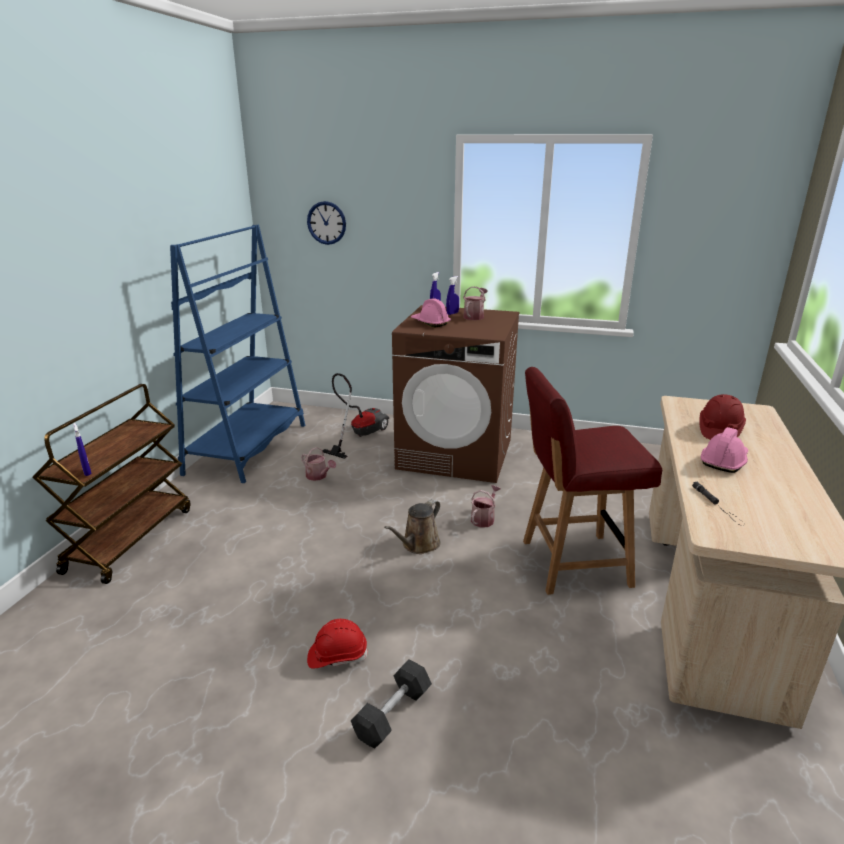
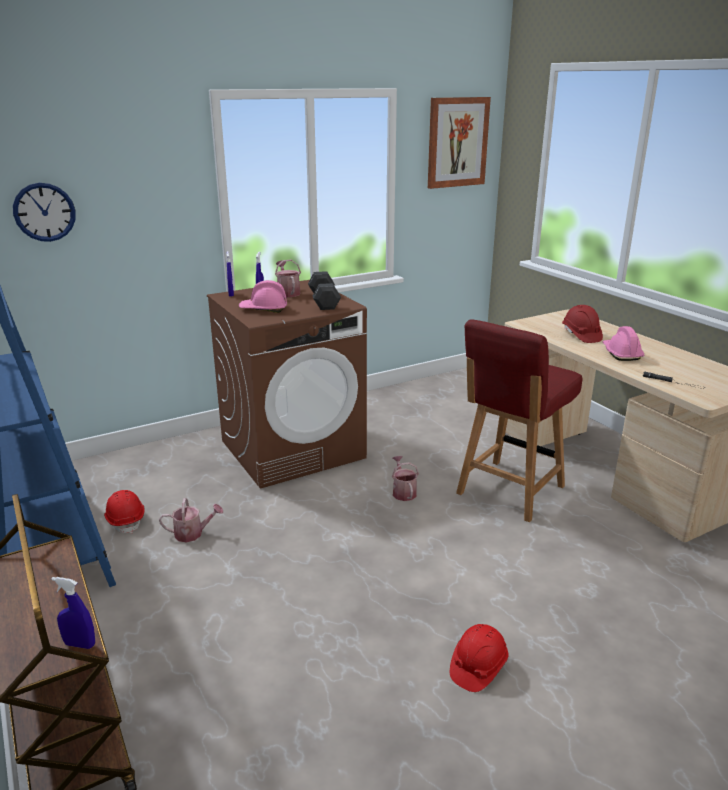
camera: 45 degrees left, 0 degrees up
vacuum cleaner [322,373,389,459] -> none
grey dumbbell [351,659,432,749] -> grey dumbbell moved to [308,271,341,310]
brown watering can [384,499,440,554] -> none
none -> red hard hat [104,490,145,534]
none -> picture [428,97,491,189]

